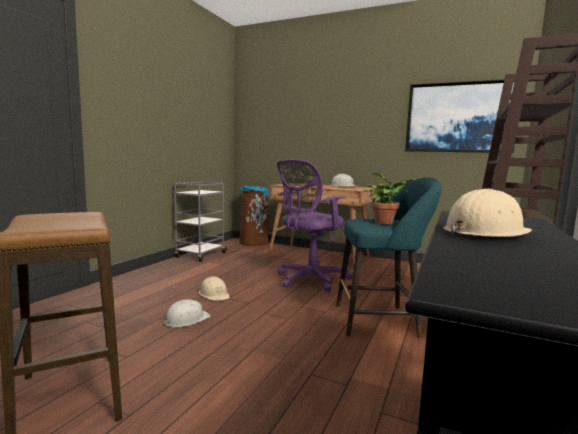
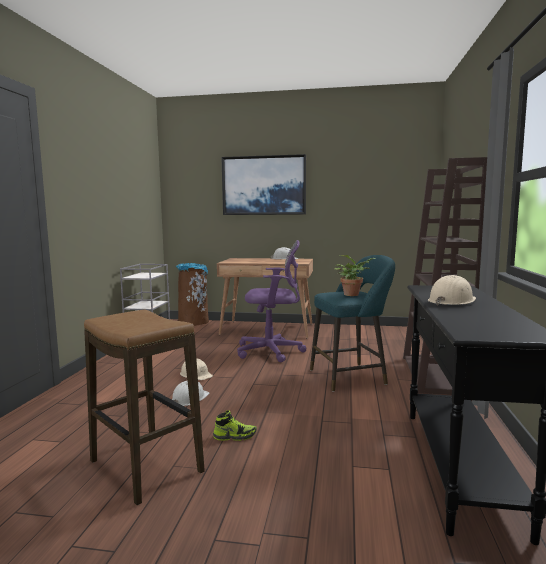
camera: 15 degrees left, 0 degrees up
purple office chair [277,159,353,292] -> purple office chair turned 120 degrees counterclockwise [237,240,307,363]
picture [405,79,515,153] -> picture moved to [221,154,306,215]
none -> shoe [213,410,257,441]

